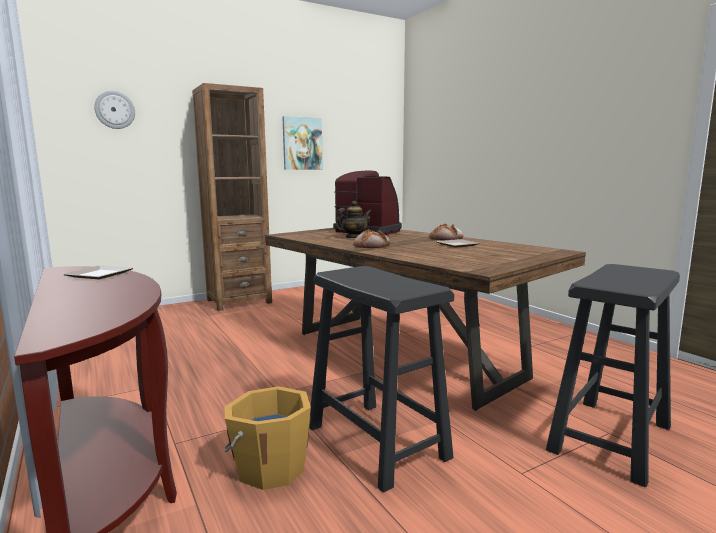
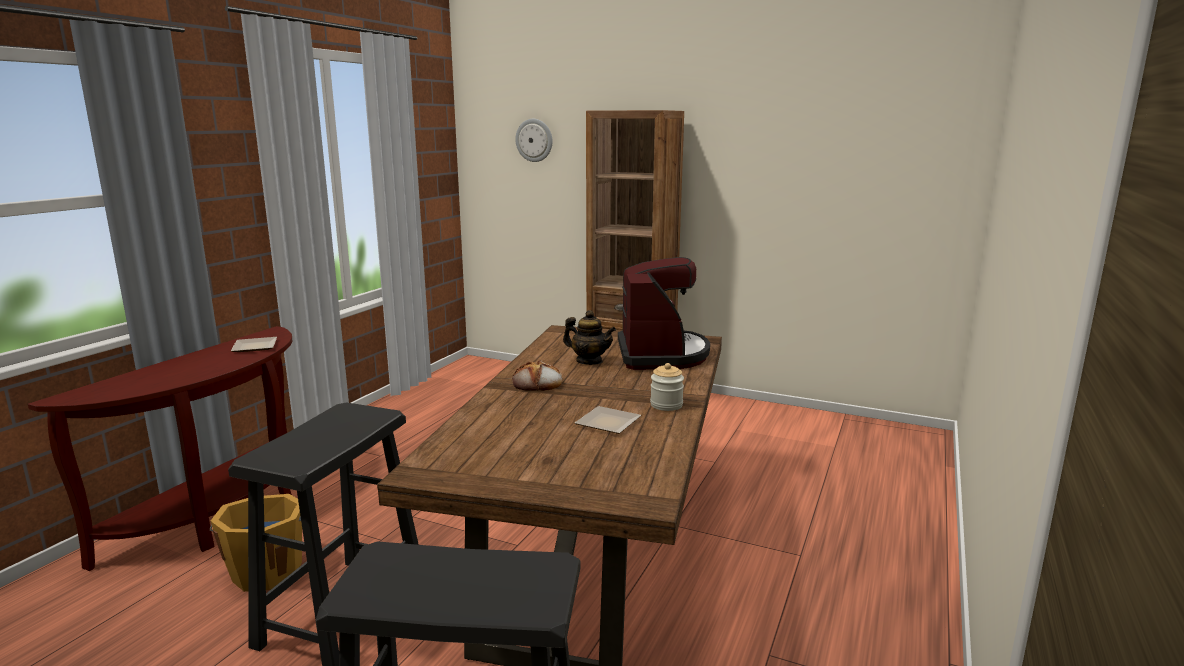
camera: 55 degrees right, 5 degrees up
picture [282,116,323,170] -> none
bread [429,224,464,240] -> jar [650,363,684,411]

